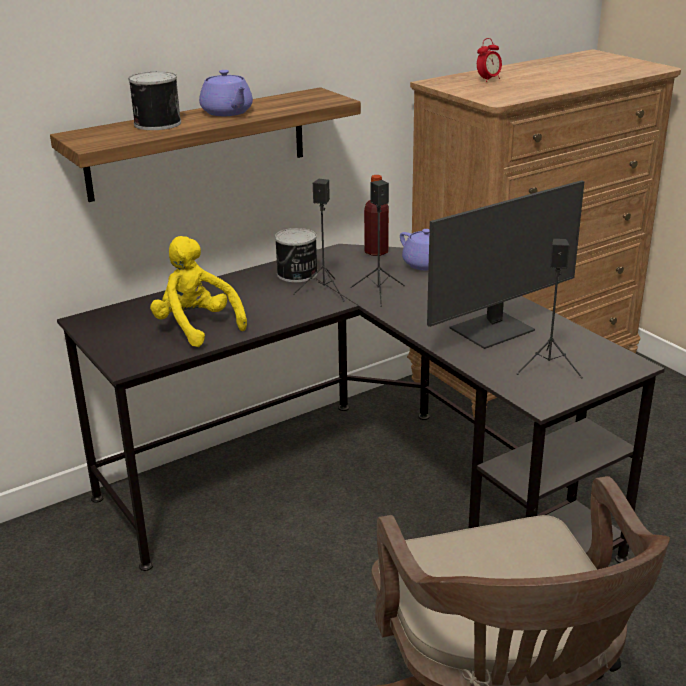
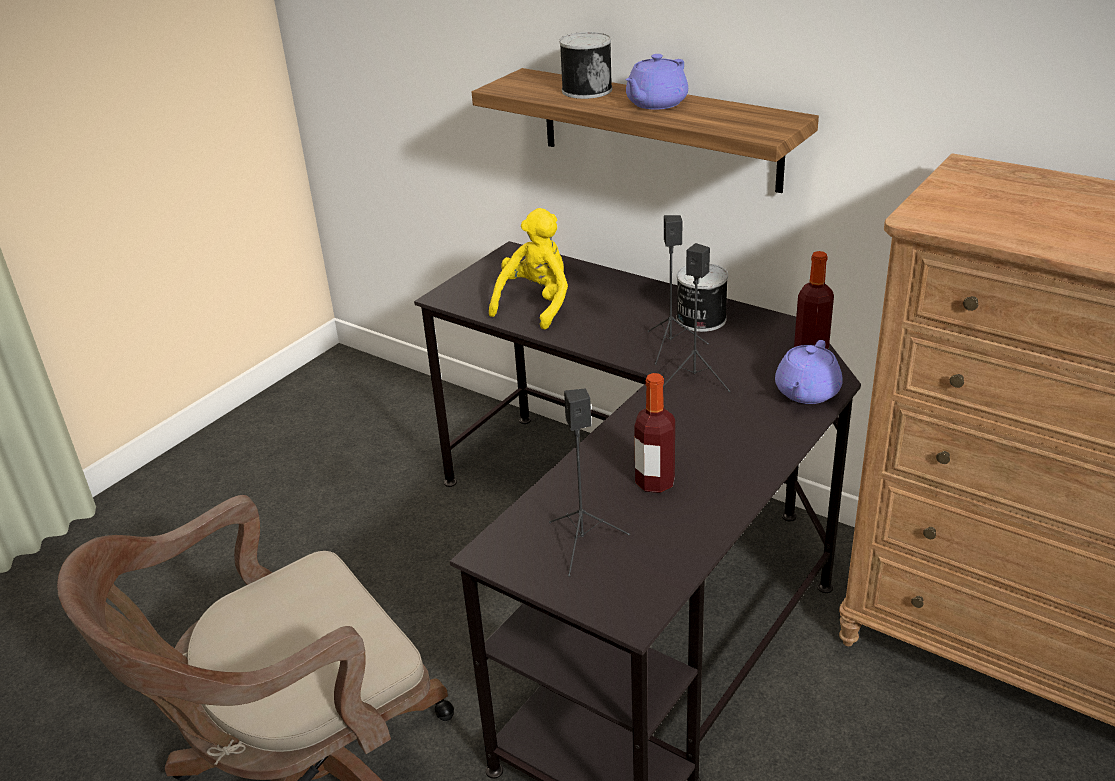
camera: 70 degrees right, 5 degrees up
monitor [427,180,585,349] -> bottle [634,373,675,493]
alarm clock [477,38,502,82] -> none

